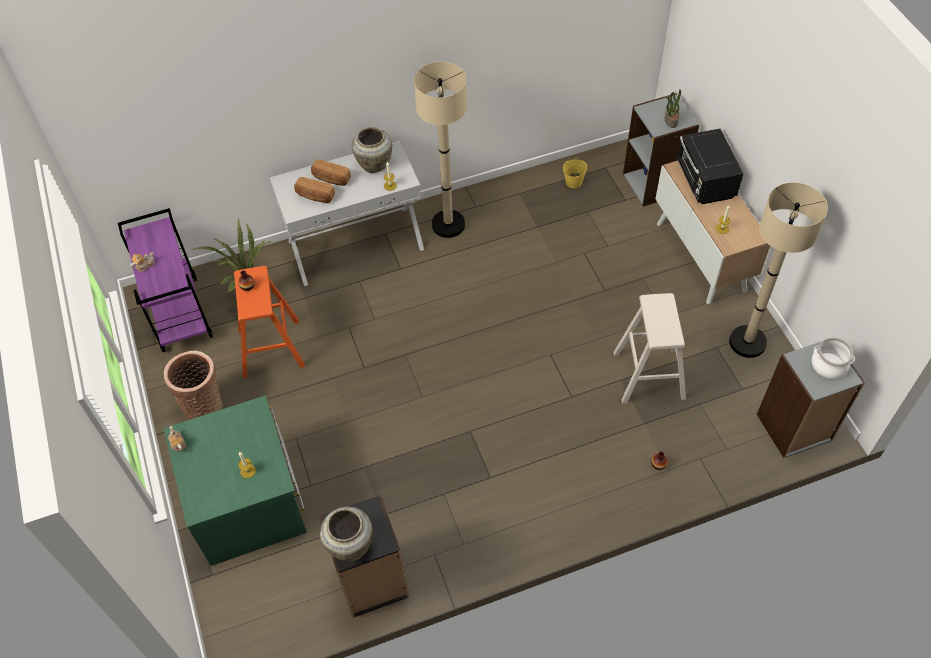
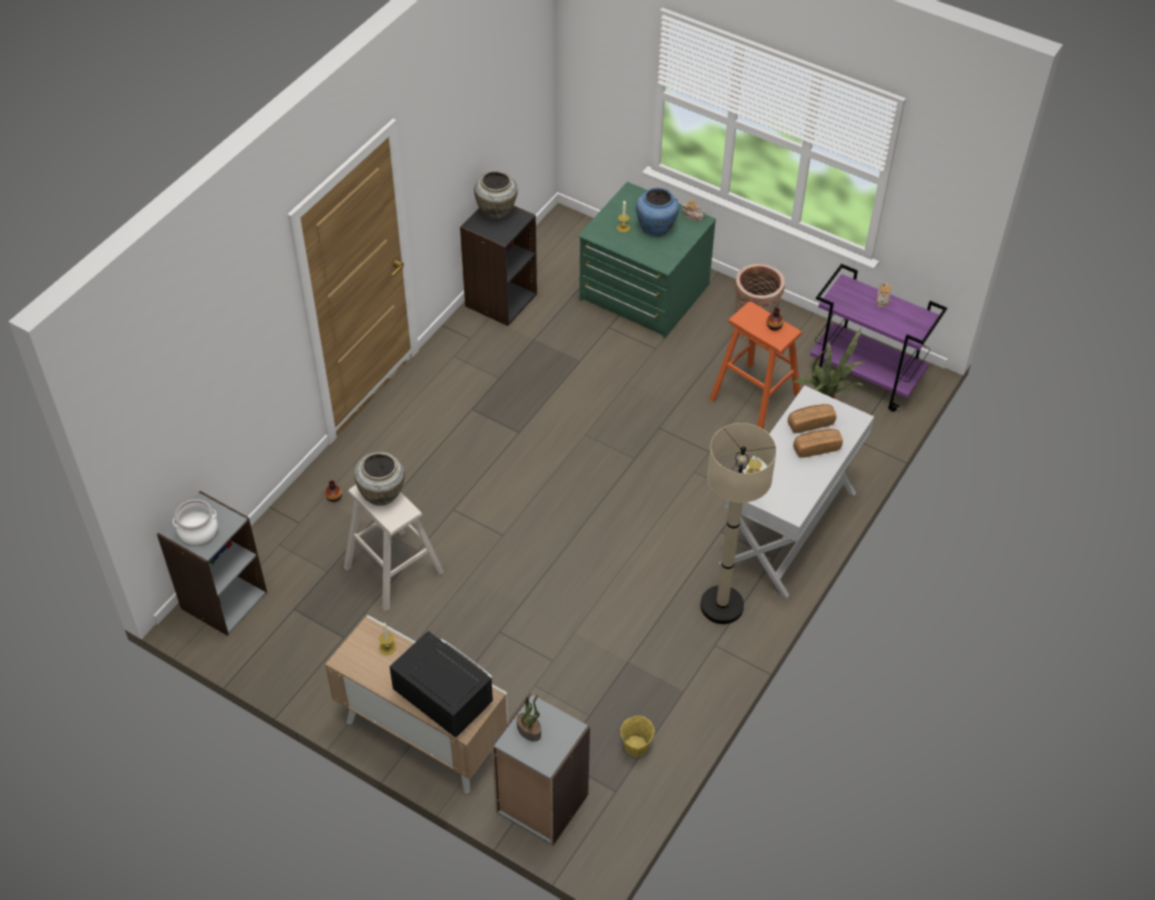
camera: 140 degrees right, 5 degrees down
beige vase [352,127,392,173] -> beige vase moved to [354,452,405,506]
beige floor lamp [729,182,828,358] -> none
none -> blue vase [636,188,679,237]

